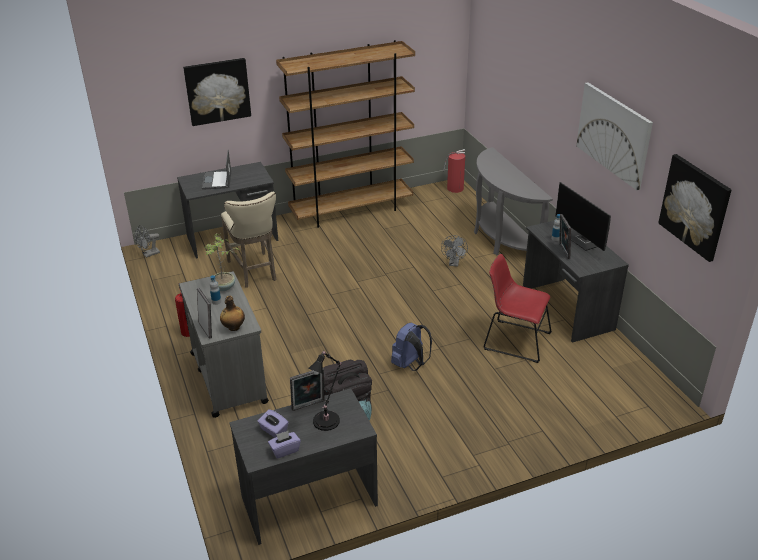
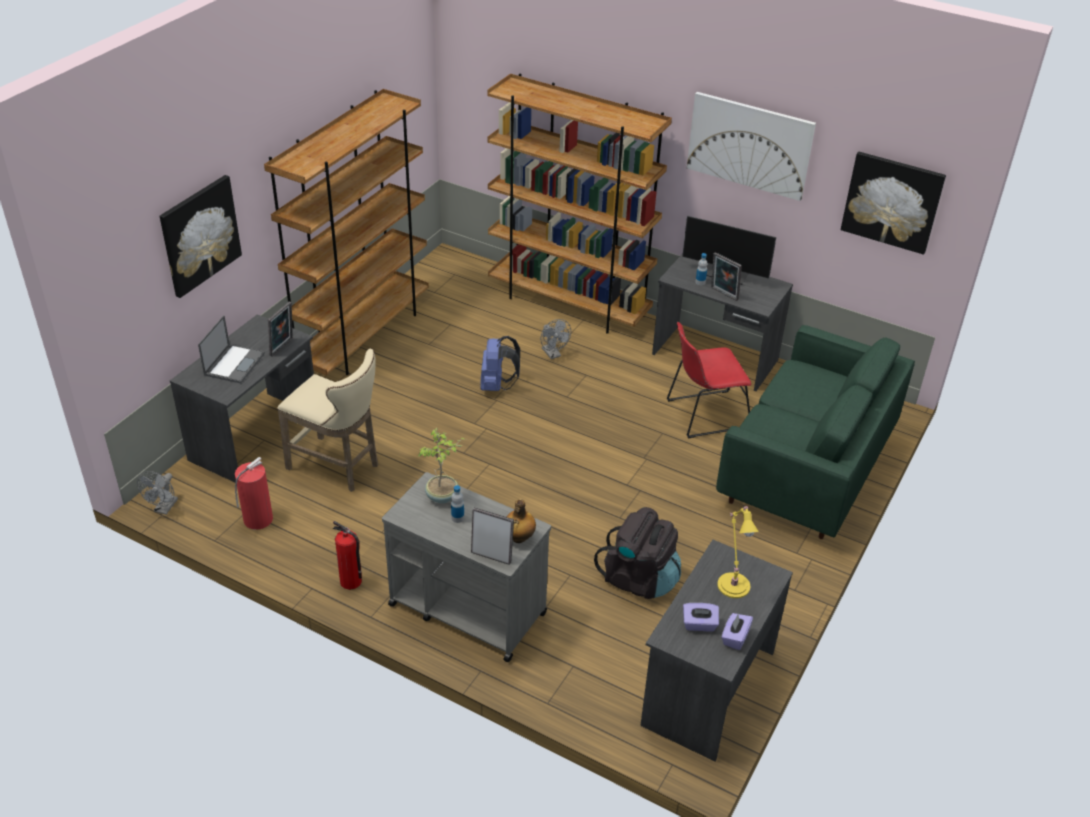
camera: 40 degrees left, 5 degrees up
laptop [202,150,231,190] -> laptop turned 120 degrees counterclockwise [198,315,265,384]
picture frame [290,369,324,411] -> picture frame moved to [268,302,293,357]
black table lamp [308,350,342,431] -> yellow table lamp [717,505,759,598]
blue backpack [391,323,432,371] -> blue backpack moved to [480,336,520,391]
fire extinguisher [443,149,465,193] -> fire extinguisher moved to [235,457,273,530]
grey console table [474,147,553,255] -> brown bookcase [487,74,672,334]
none -> green sofa [716,325,915,539]

